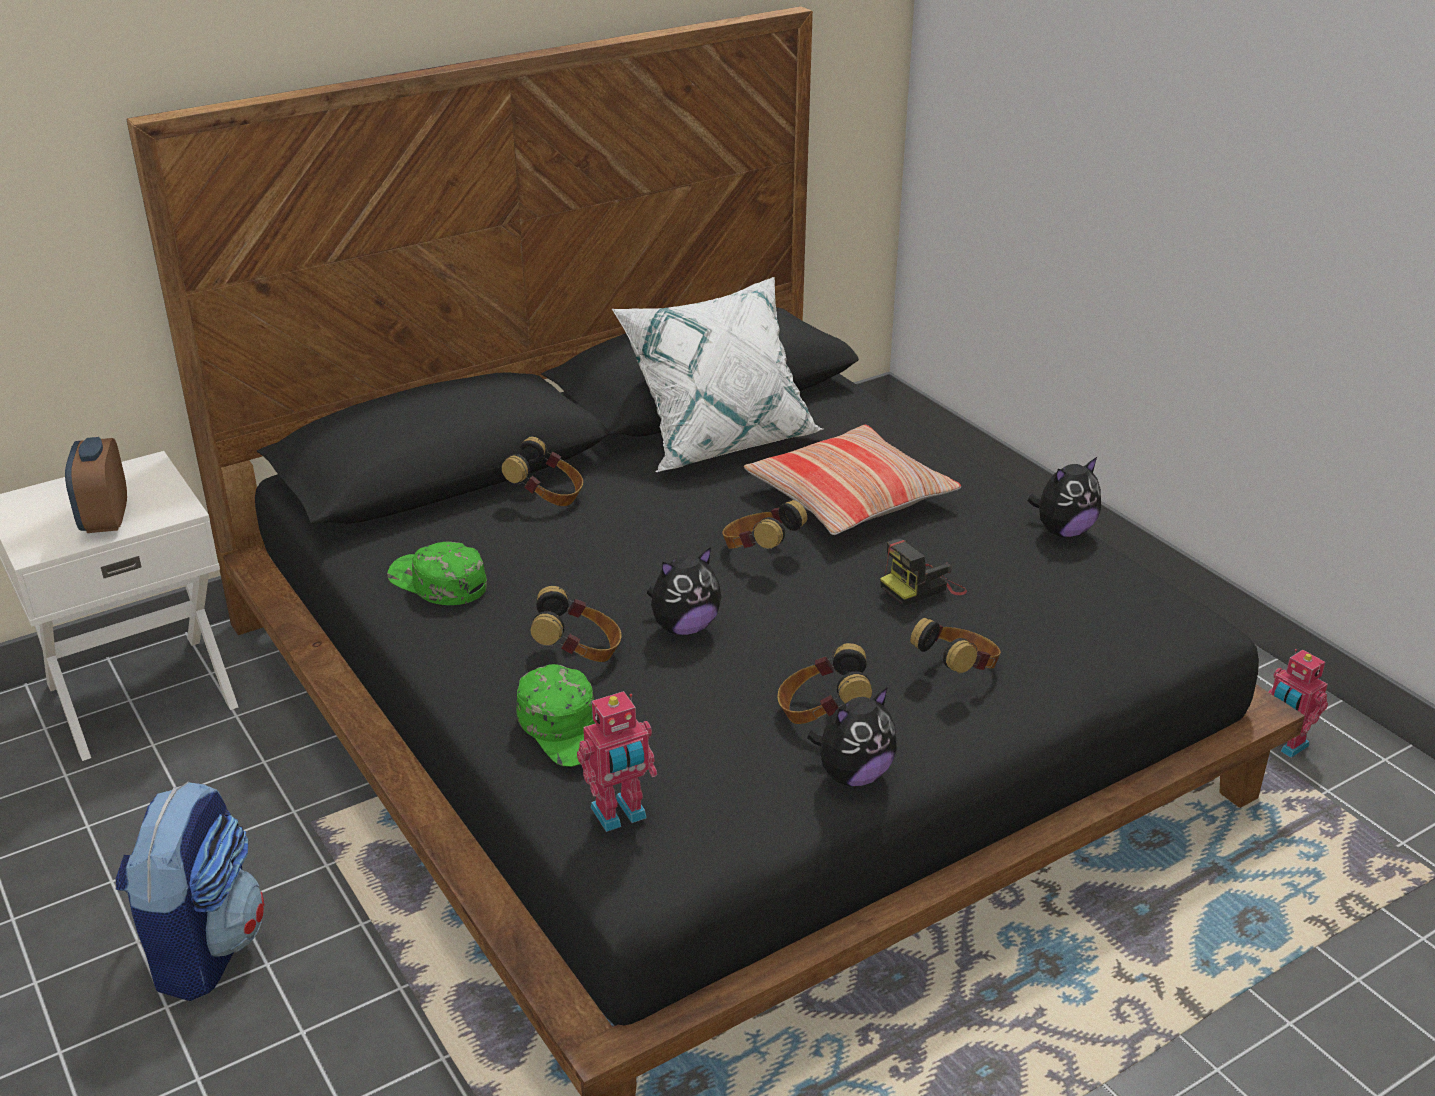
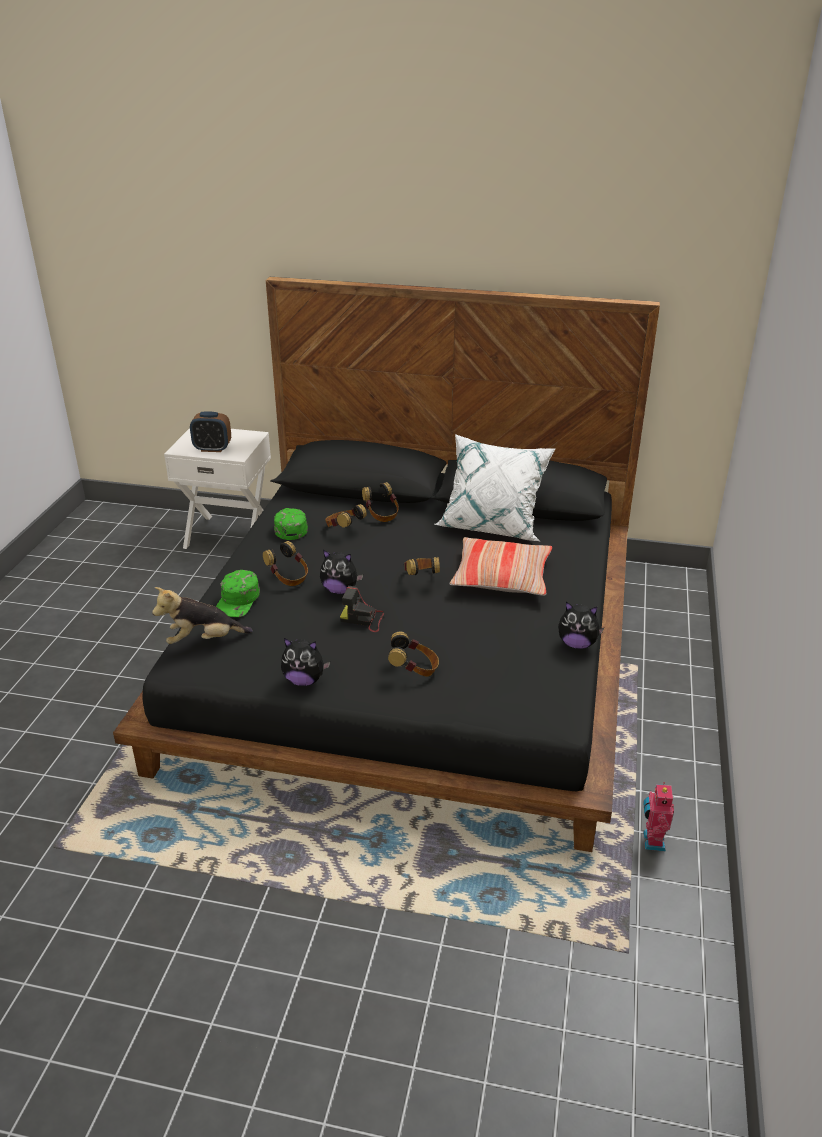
camera: 45 degrees right, 0 degrees up
alarm clock [65,437,127,533] -> alarm clock turned 120 degrees counterclockwise [190,411,231,452]
backpack [115,782,265,1001] -> none
toy robot [577,691,657,832] -> plush toy [152,587,253,644]
headphones [777,643,872,724] -> headphones moved to [325,504,367,528]
camera [880,539,967,606] -> camera moved to [340,586,384,632]

